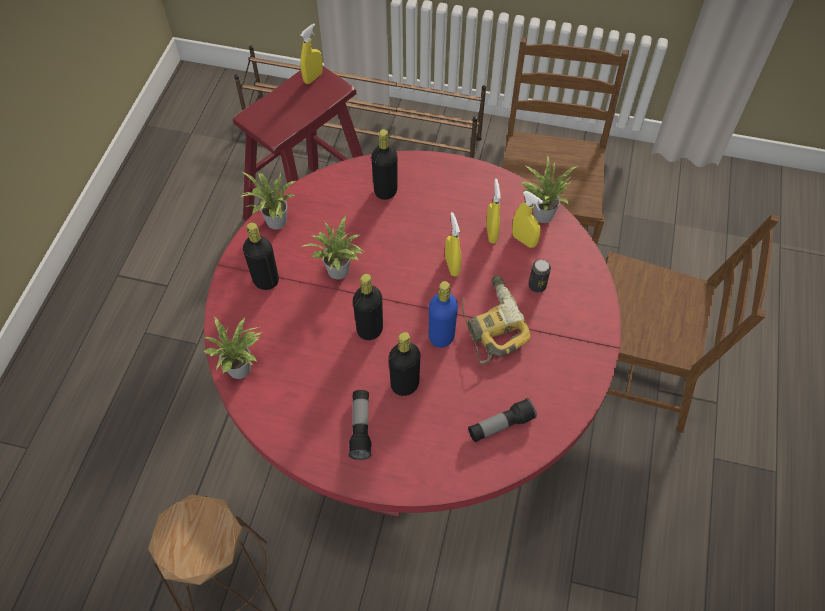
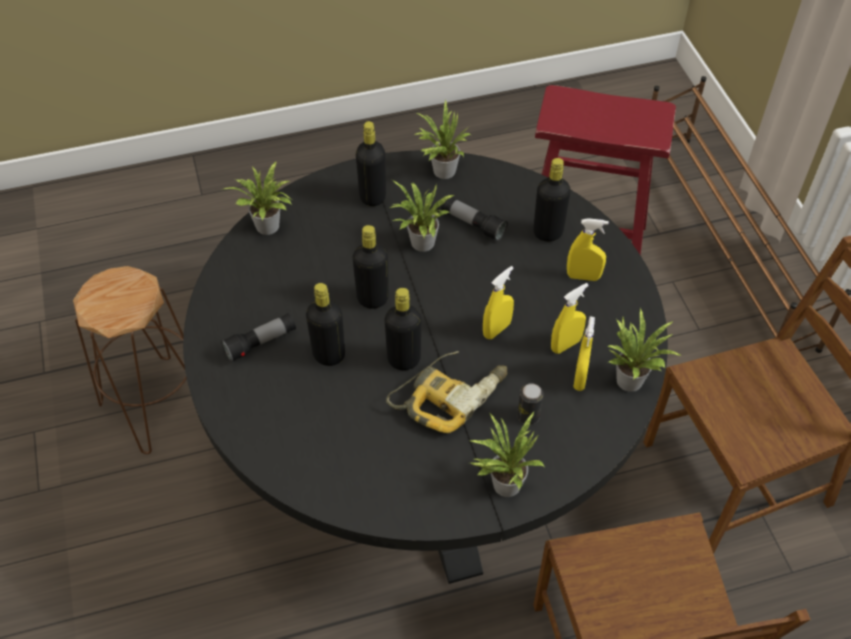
camera: 60 degrees right, 5 degrees down
red dining table [204,150,621,518] -> black dining table [183,151,668,584]
yellow spray bottle [300,23,323,84] -> yellow spray bottle moved to [567,218,609,281]
blue bottle [429,281,458,348] -> black bottle [385,288,421,370]
flashlight [468,398,537,442] -> flashlight moved to [441,197,508,241]
none -> potted plant [468,412,545,497]

